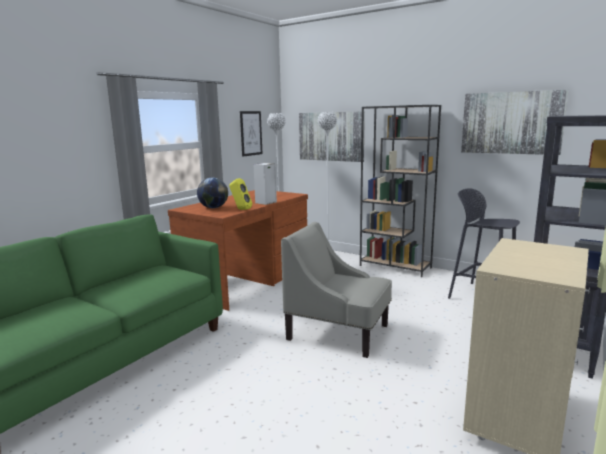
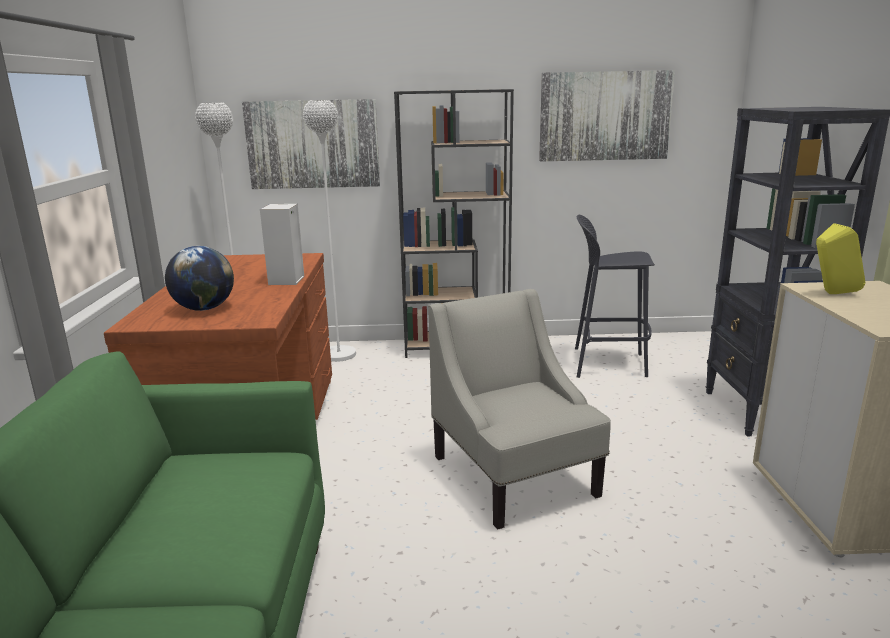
camera: 35 degrees left, 5 degrees up
yellow speaker [229,178,252,210] -> yellow speaker moved to [816,223,865,294]
picture [240,111,262,157] -> none
grey armchair [281,222,392,358] -> grey armchair turned 75 degrees clockwise [428,289,611,530]

